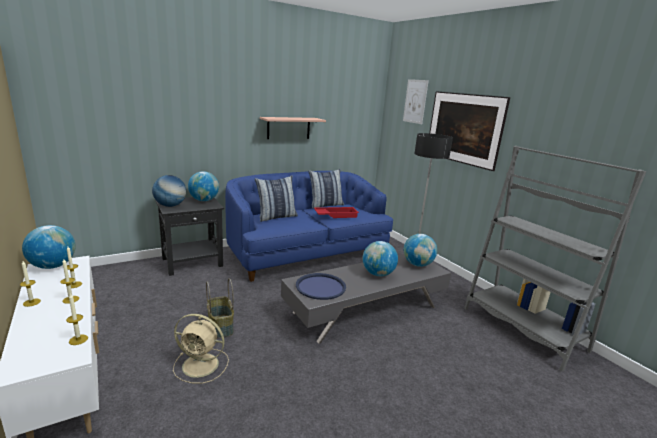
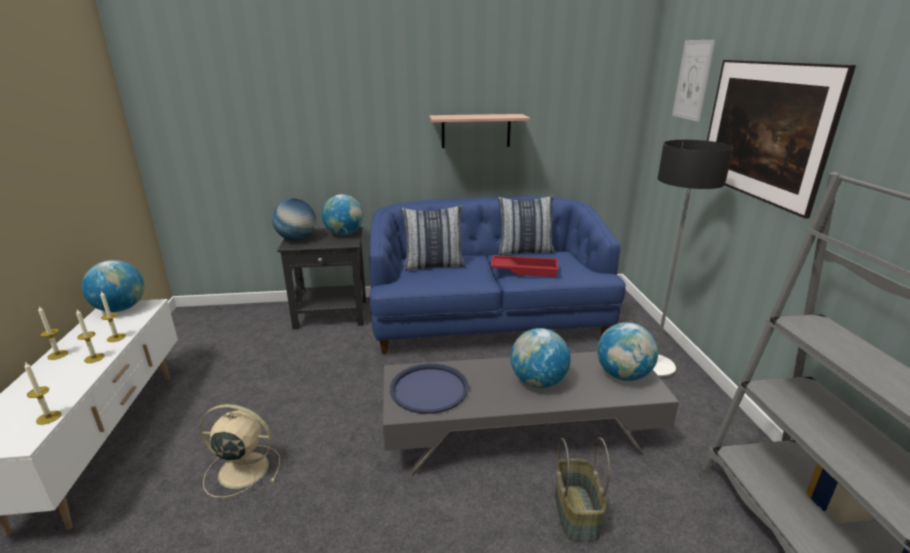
camera: 25 degrees right, 5 degrees up
beige fan [173,314,229,384] -> beige fan turned 150 degrees clockwise [199,404,280,498]
basket [206,278,234,338] -> basket moved to [555,437,610,542]

